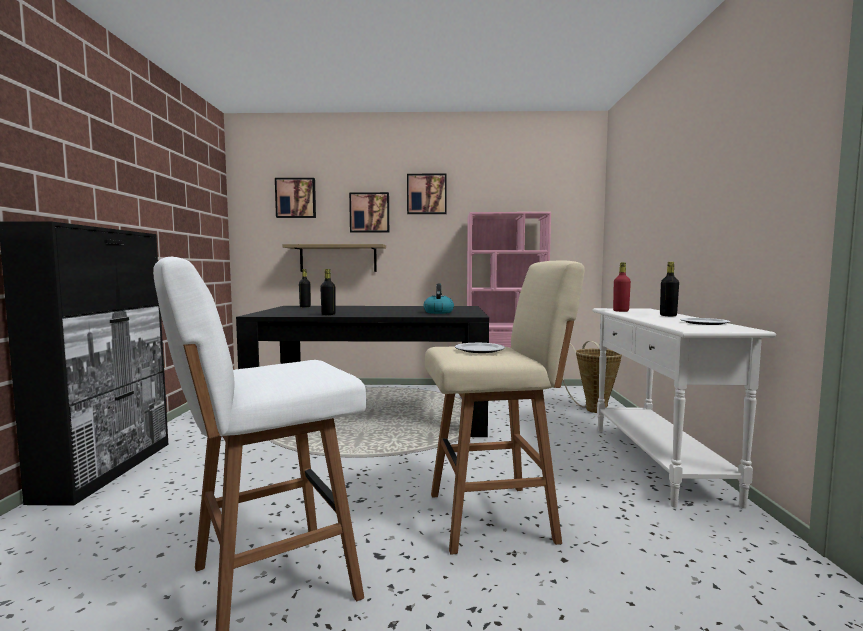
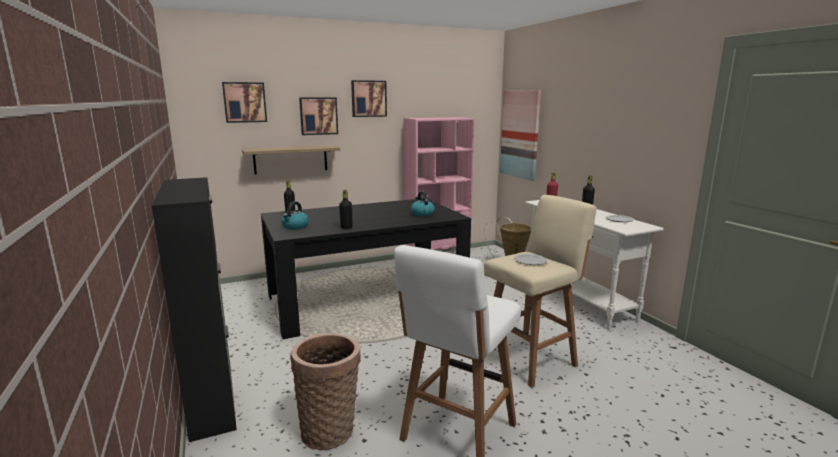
camera: 25 degrees left, 10 degrees up
none -> kettle [281,201,309,229]
none -> basket [290,333,361,450]
none -> picture [500,90,541,181]

